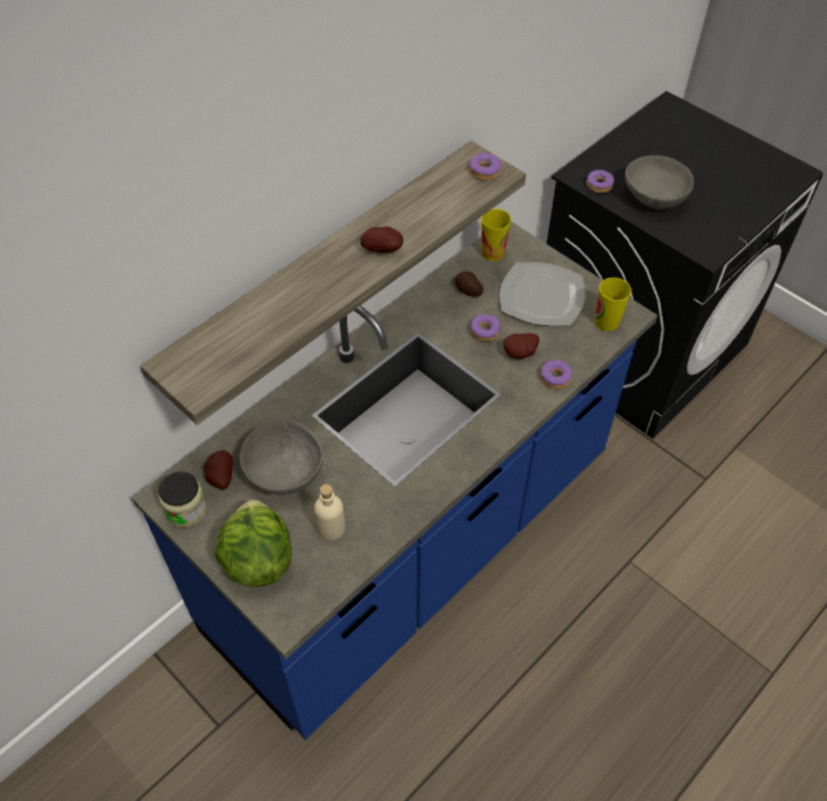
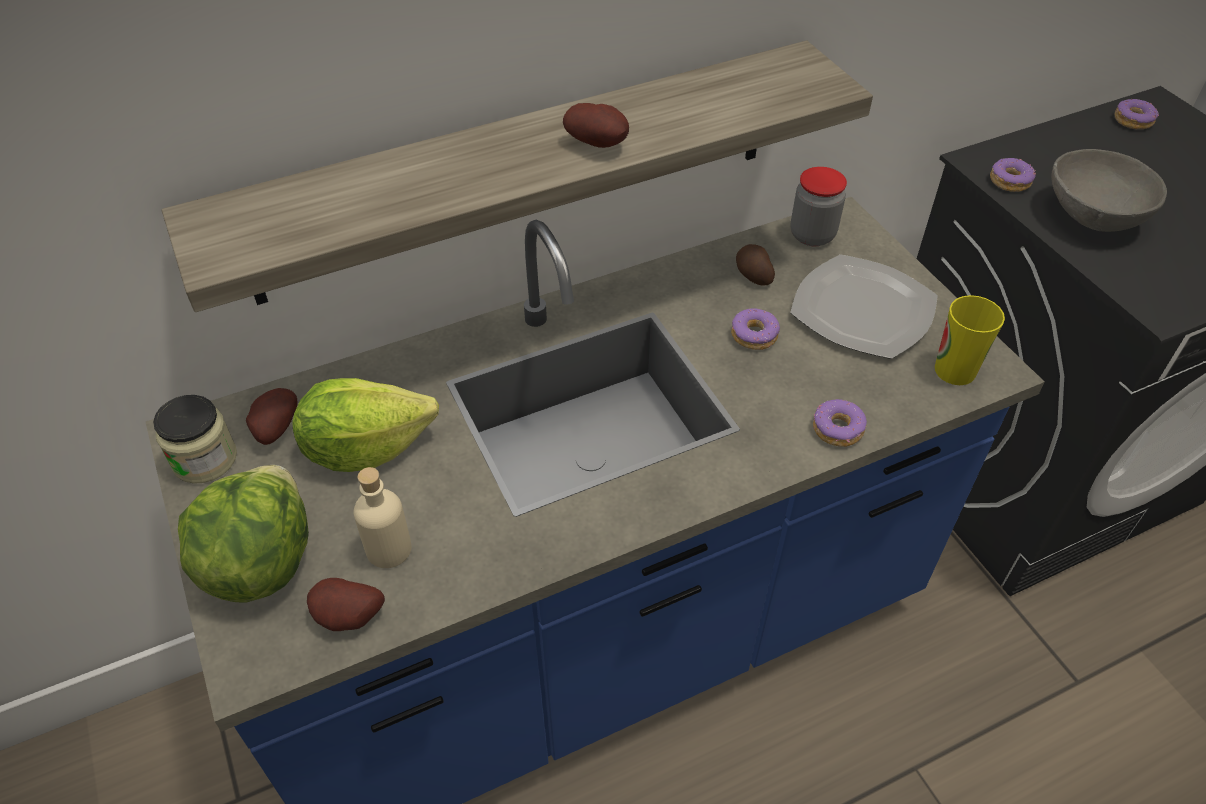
camera: 20 degrees right, 5 degrees down
grey bowl [240,419,324,495] -> lettuce [293,378,439,472]
donut [469,153,502,180] -> donut moved to [1115,99,1159,129]
cup [481,209,511,261] -> jar [790,167,847,246]
potato [503,333,539,359] -> potato moved to [307,578,385,631]

